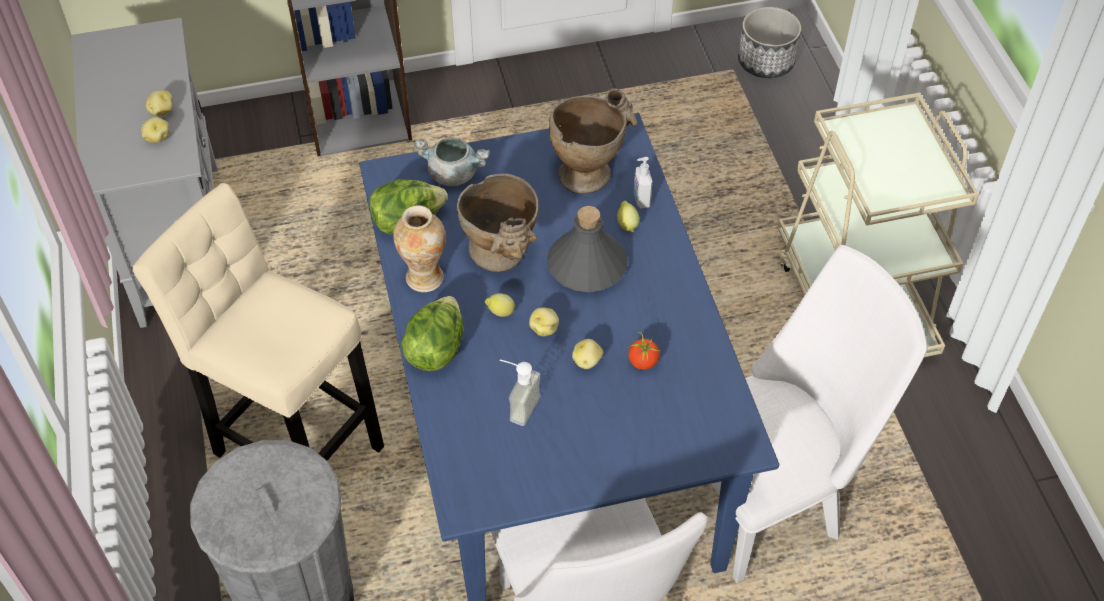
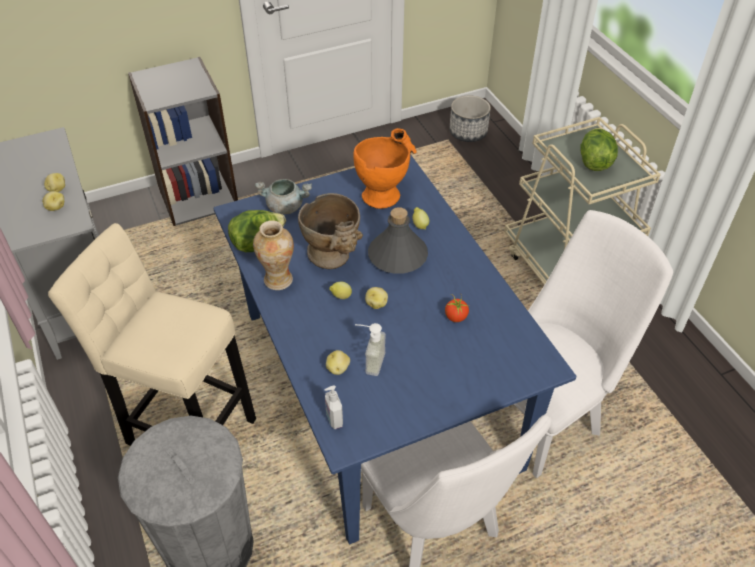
camera: 10 degrees left, 5 degrees down
lettuce [401,296,464,371] -> lettuce moved to [581,128,618,171]
beige vase [549,88,637,194] -> orange vase [353,128,417,209]
potato [572,339,603,369] -> potato moved to [326,350,350,375]
soap dispenser [634,157,652,209] -> soap dispenser moved to [325,385,343,429]

